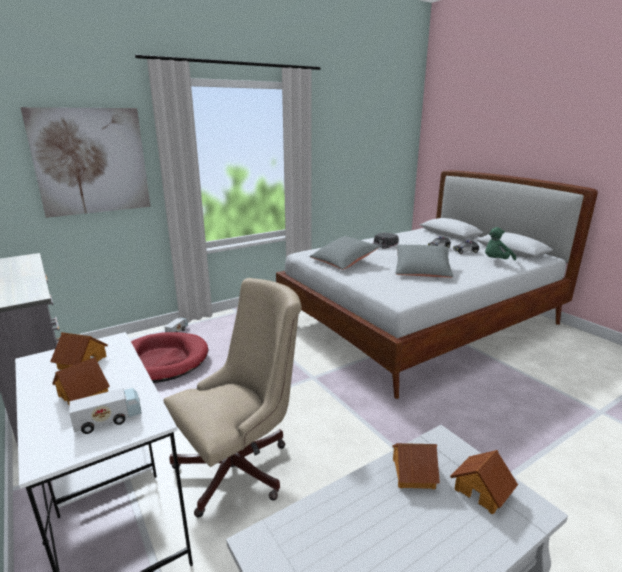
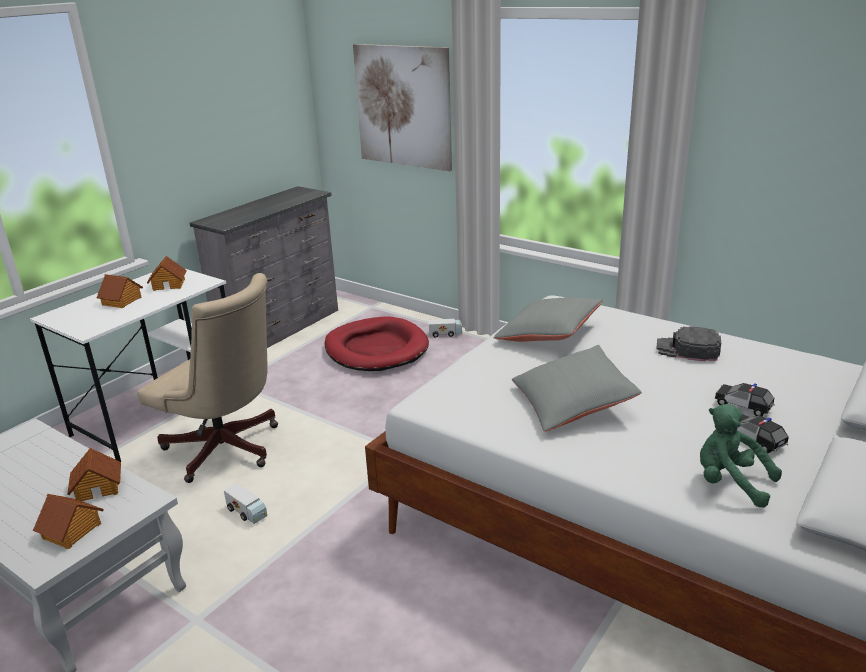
camera: 70 degrees right, 5 degrees up
toy truck [69,388,142,434] -> toy truck moved to [224,483,267,524]

